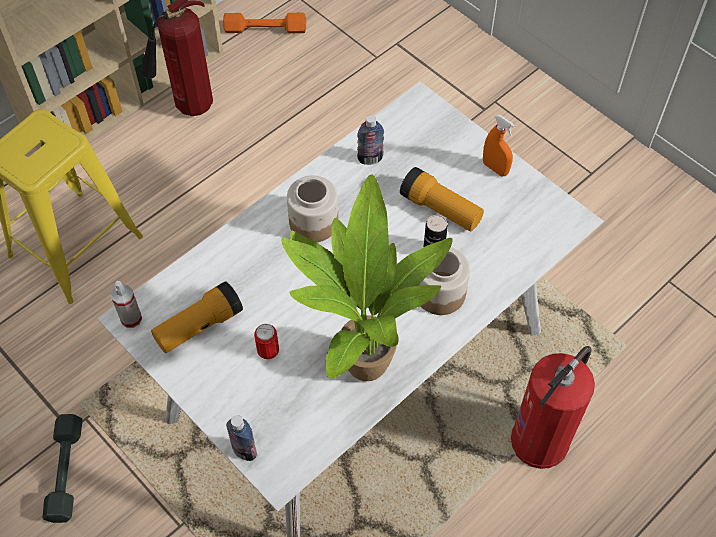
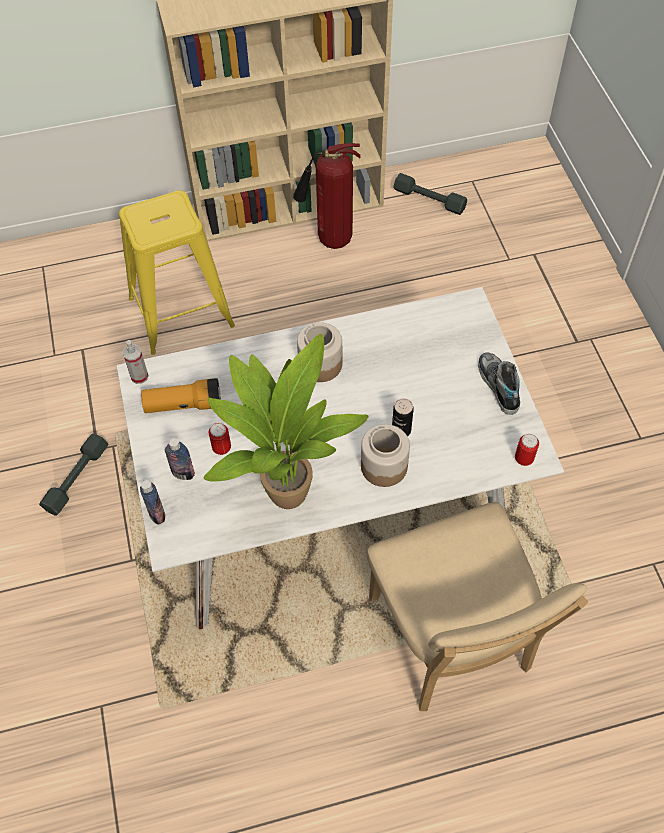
camera: 30 degrees right, 0 degrees up
orange dumbbell [223,13,306,33] -> grey dumbbell [393,173,467,215]
bottle [357,115,384,165] -> bottle moved to [165,438,195,480]
flashlight [400,167,484,231] -> none
orange spray bottle [483,114,516,176] -> shoe [478,352,520,415]
fire extinguisher [511,346,595,469] -> beige chair [367,502,588,711]
none -> can [515,434,539,466]

